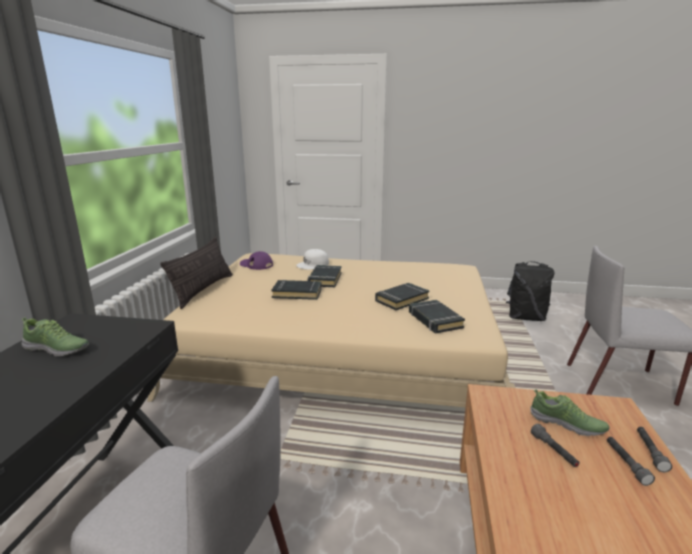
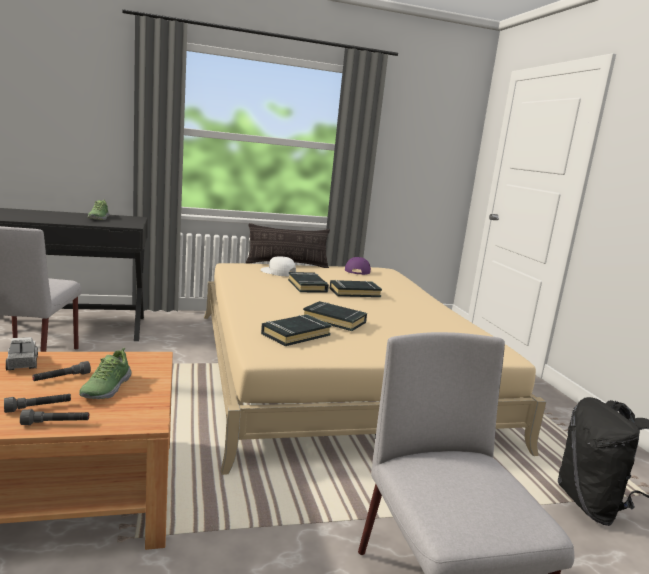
camera: 65 degrees right, 5 degrees down
white cap [296,249,329,270] -> white cap moved to [261,256,296,276]
none -> toy truck [6,337,38,370]

